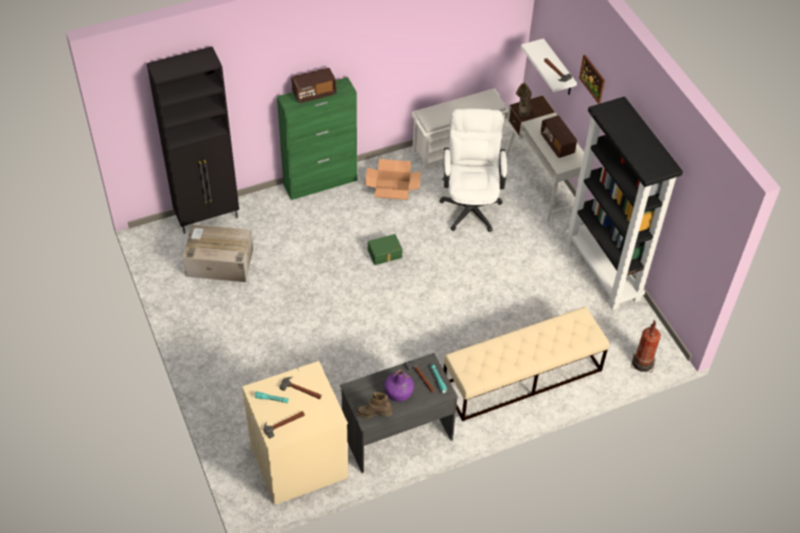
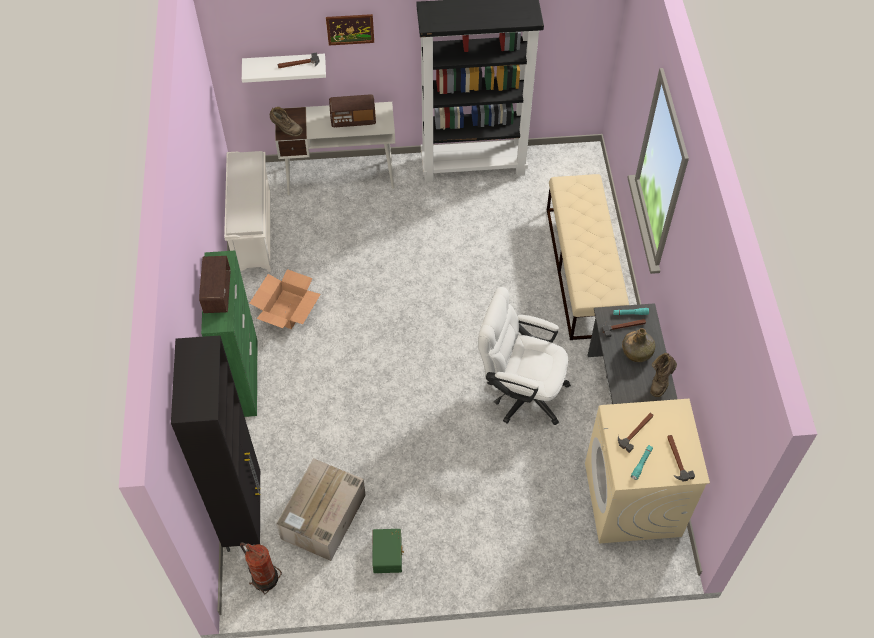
camera: 70 degrees left, 5 degrees up
green storage box [368,234,402,265] -> green storage box moved to [373,529,404,573]
purple bottle [384,369,414,402] -> green bottle [622,328,655,362]
white office chair [439,108,507,232] -> white office chair moved to [478,287,571,425]
fire extinguisher [631,320,661,372] -> fire extinguisher moved to [240,542,282,595]

